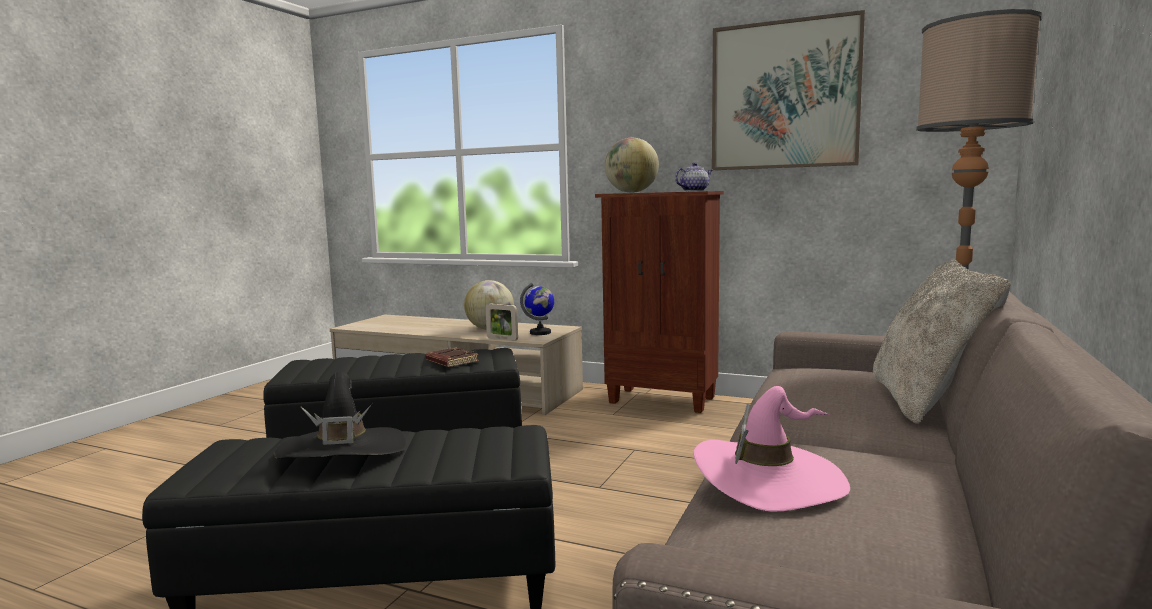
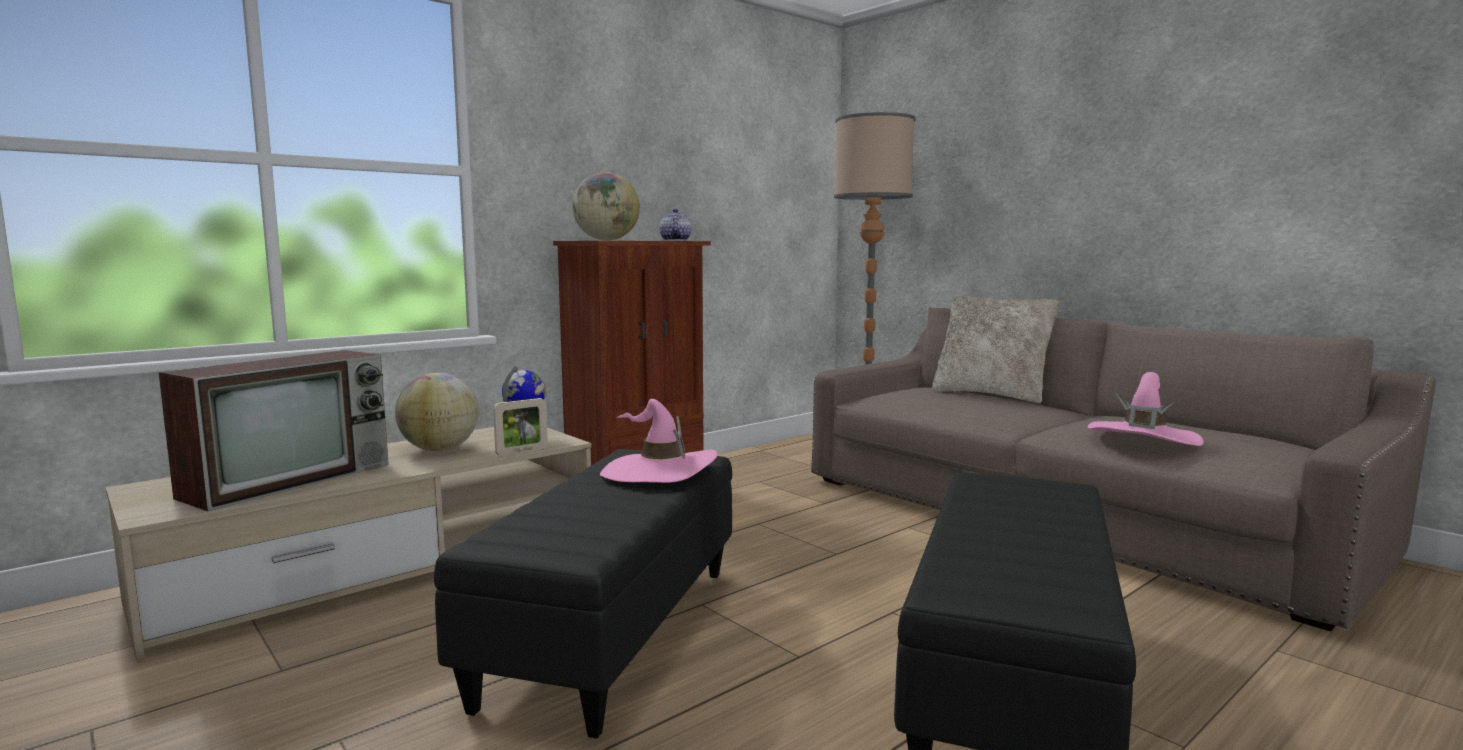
camera: 65 degrees left, 0 degrees up
black hat [274,372,408,459] -> none
brown book [425,347,479,367] -> pink hat [600,399,717,483]
picture [712,10,865,170] -> none
none -> television [158,350,389,511]

